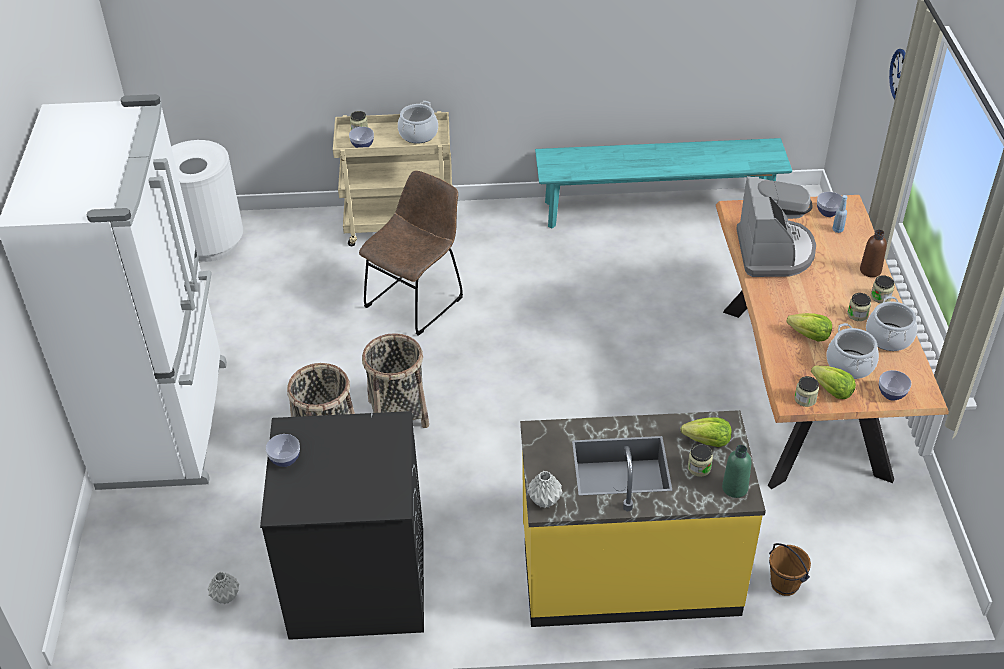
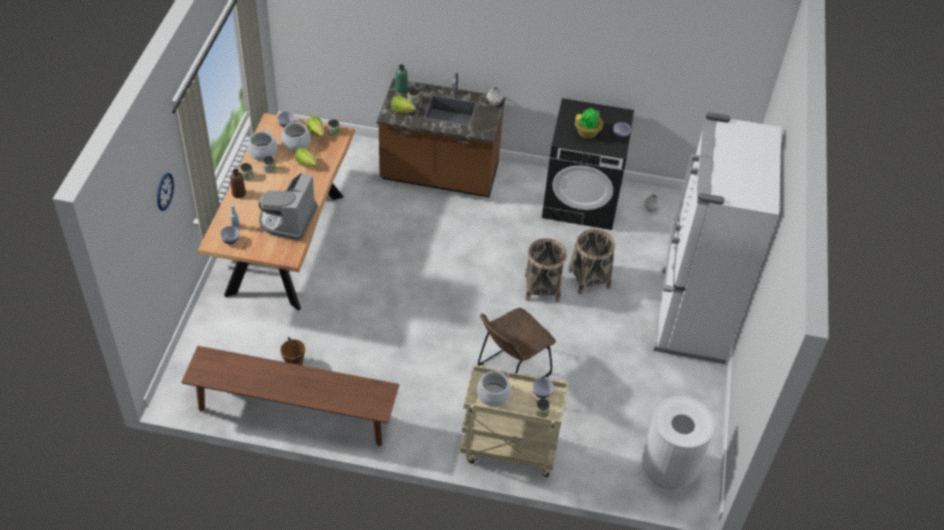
camera: 170 degrees left, 5 degrees up
yellow counter [520,410,766,627] -> brown counter [377,73,505,197]
turquoise bench [535,138,792,229] -> brown bench [181,346,399,446]
brown bucket [769,543,811,596] -> brown bucket moved to [280,337,305,365]
none -> potted plant [575,107,603,139]

